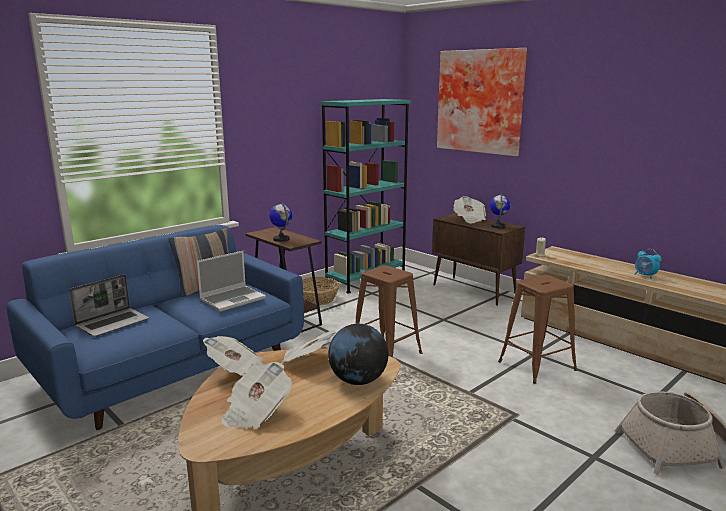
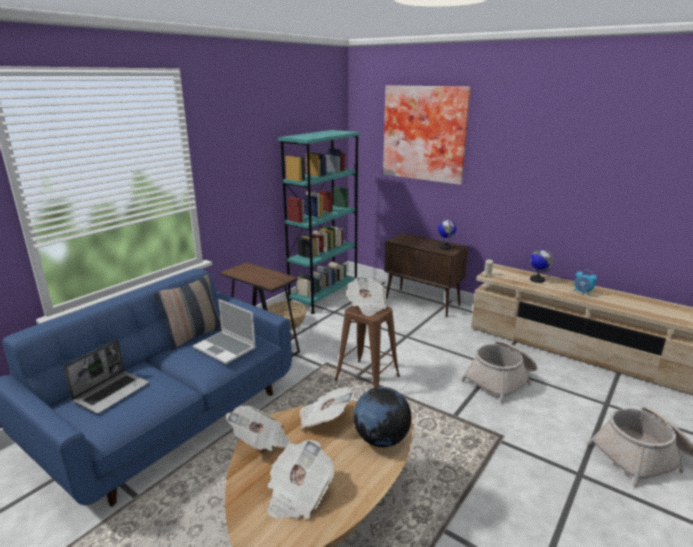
camera: 10 degrees left, 5 degrees up
laptop [197,251,266,311] -> laptop turned 90 degrees clockwise [193,299,256,364]
globe [269,202,292,242] -> globe moved to [530,249,554,283]
newspaper [453,196,486,223] -> newspaper moved to [347,276,387,316]
brown stool [498,275,577,384] -> basket [461,341,537,404]

